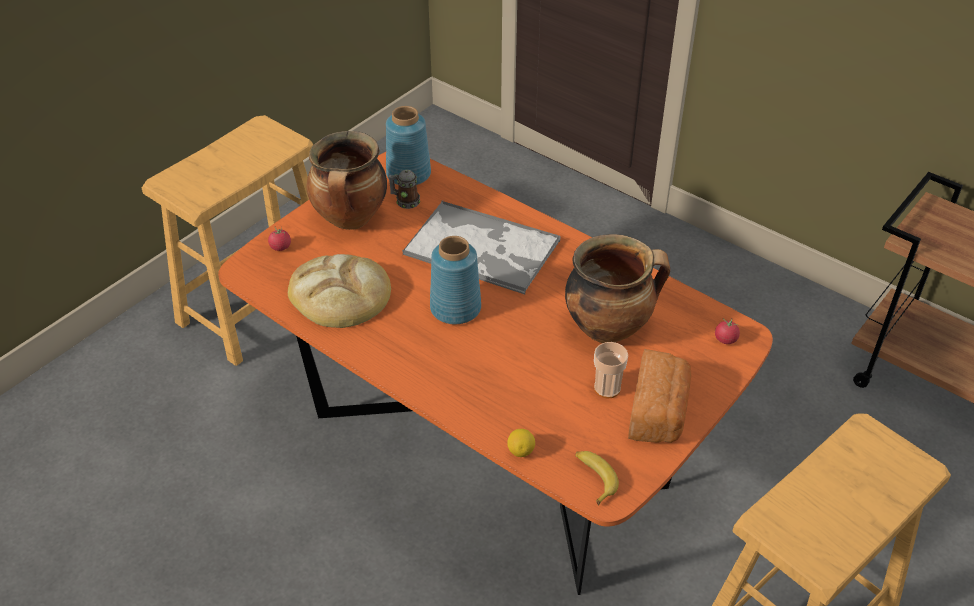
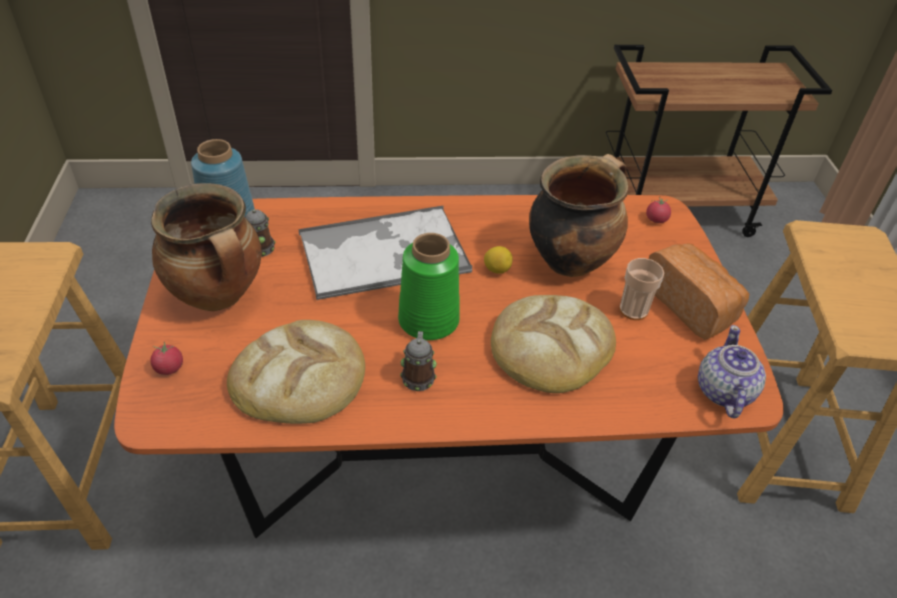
camera: 45 degrees left, 0 degrees up
blue vase [430,236,481,324] -> green vase [398,233,460,340]
lemon [507,429,535,457] -> lemon moved to [484,246,513,274]
banana [575,451,619,505] -> teapot [698,325,766,418]
none -> mug [400,331,437,391]
none -> bread [491,295,616,393]

